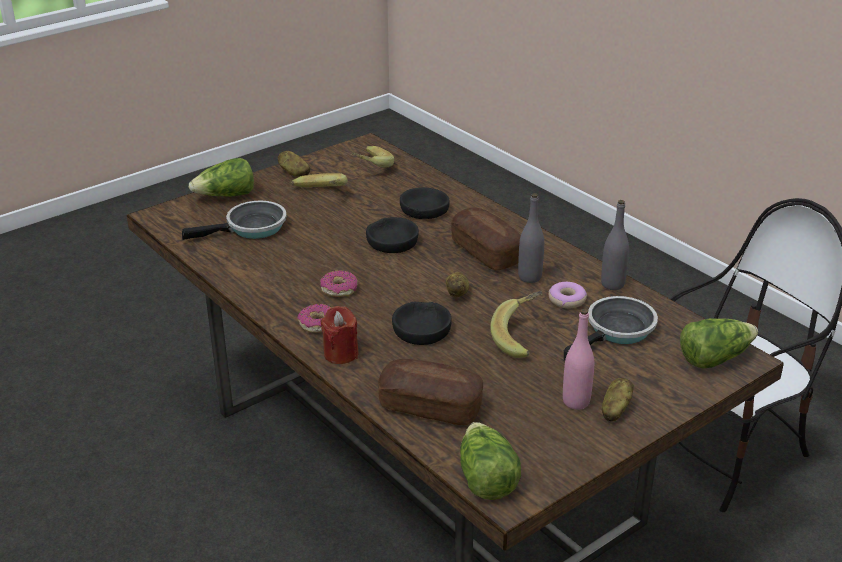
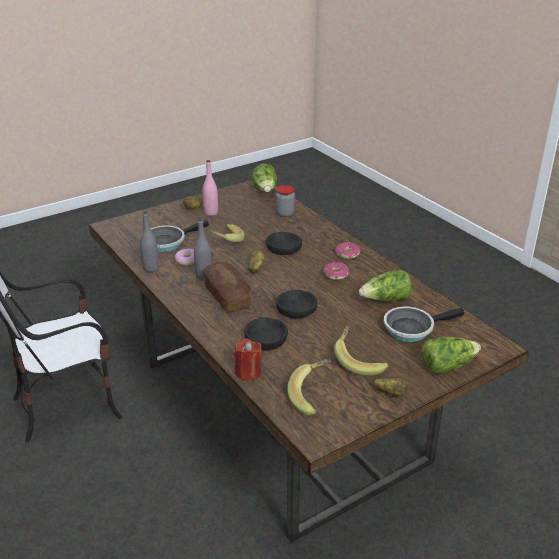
camera: 175 degrees left, 0 degrees up
red candle [320,306,359,364] -> red candle moved to [234,339,262,380]
bread [378,359,483,425] -> jar [276,185,295,217]
lettuce [680,318,758,368] -> lettuce moved to [359,270,412,301]

